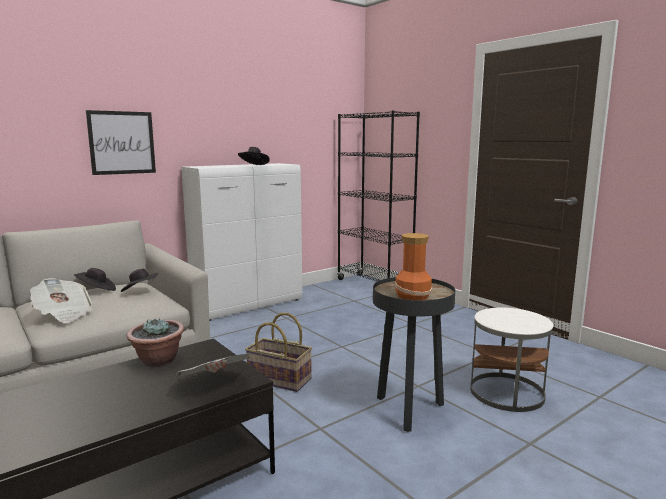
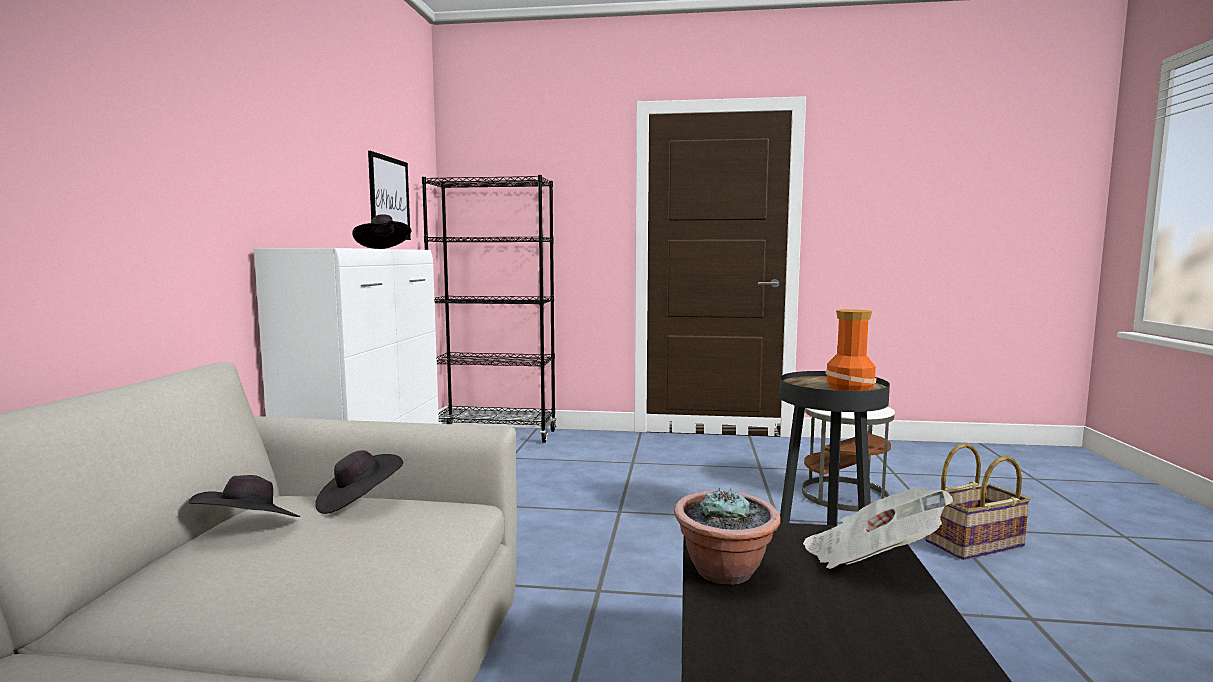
camera: 45 degrees left, 5 degrees down
newspaper [30,278,93,323] -> none
picture [86,110,156,175] -> picture moved to [368,151,411,240]
basket [245,313,312,392] -> basket moved to [926,443,1031,560]

